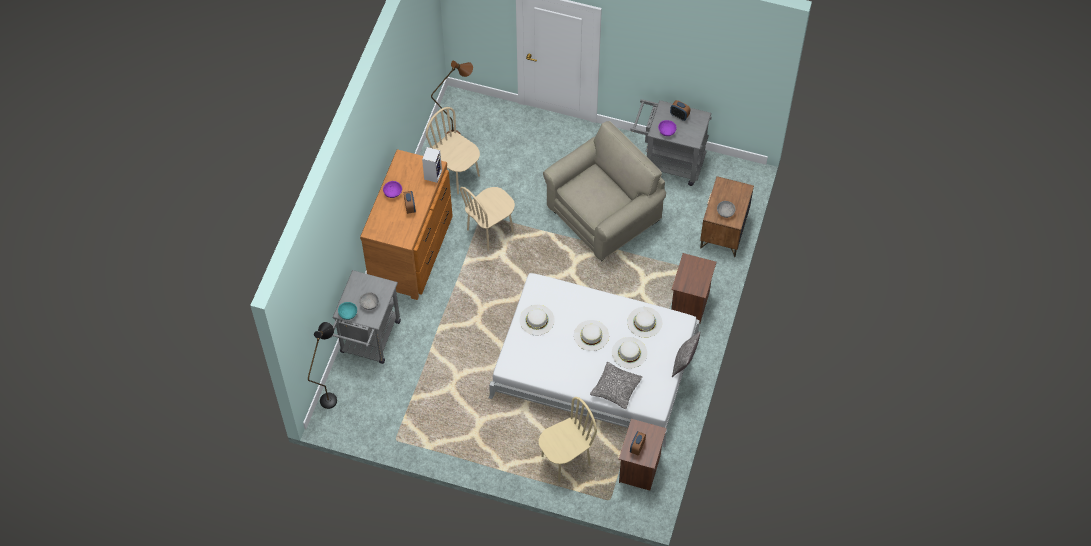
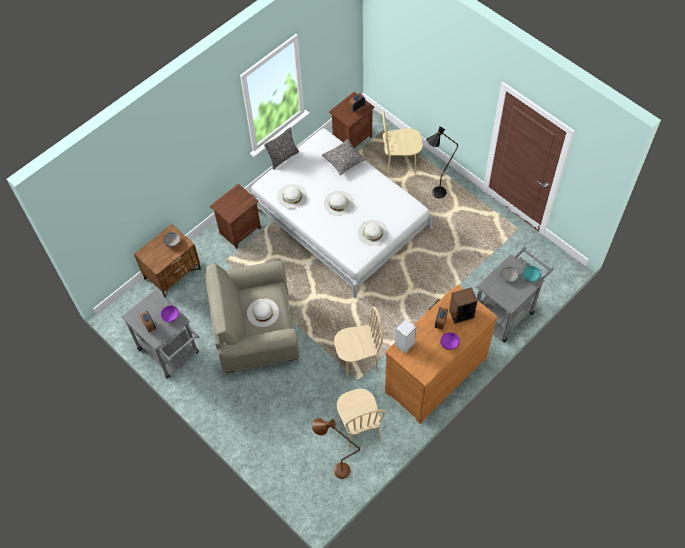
camera: 150 degrees left, 0 degrees up
black floor lamp [308,322,337,409] -> black floor lamp moved to [426,126,458,198]
white hat [612,337,647,369] -> white hat moved to [247,298,279,327]
none -> speaker [449,287,477,324]

